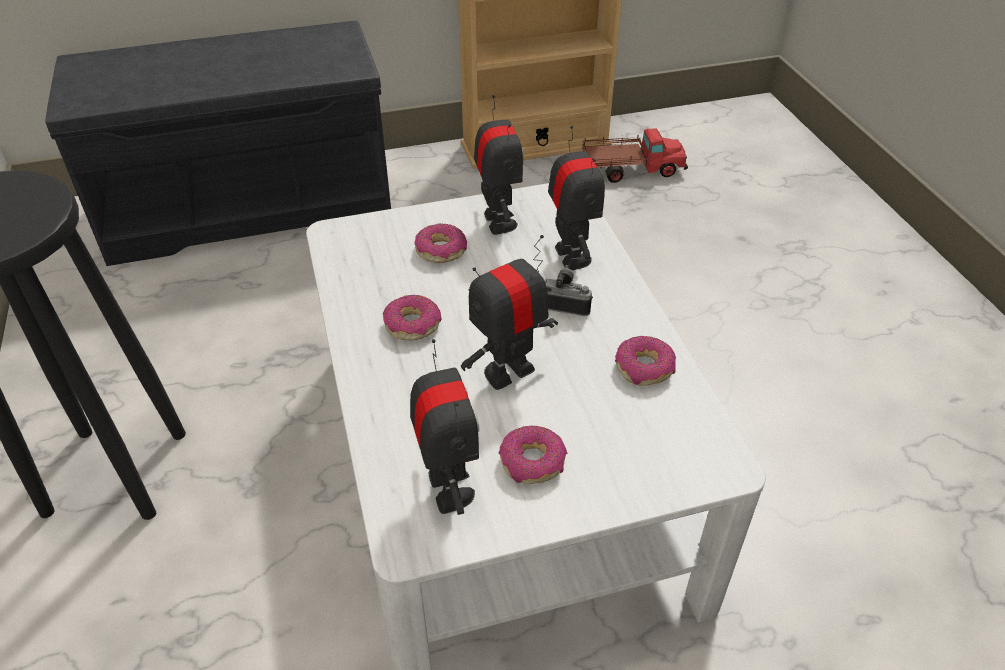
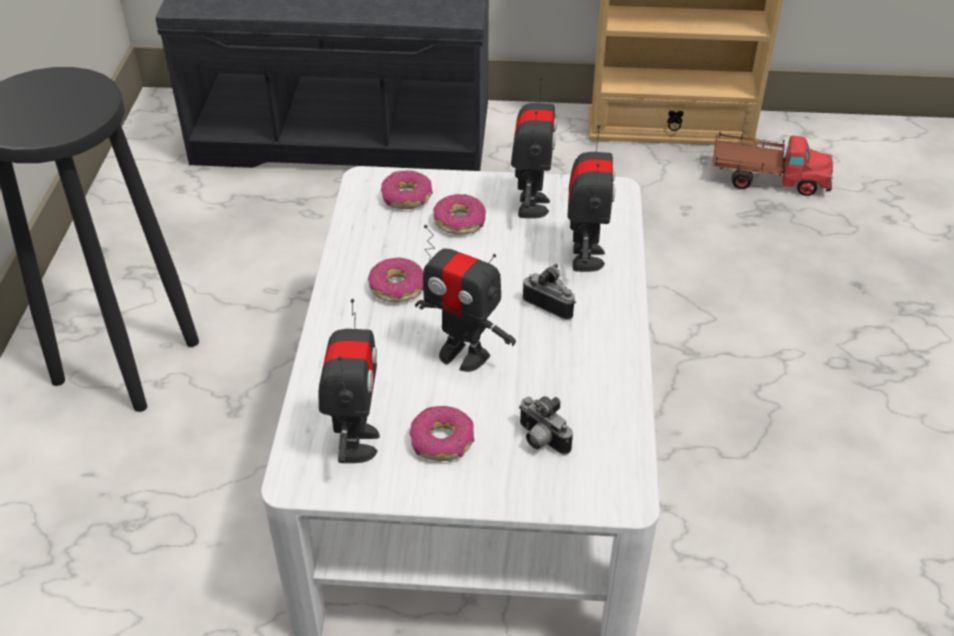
camera: 20 degrees right, 0 degrees up
toy robot [461,235,558,390] -> toy robot turned 135 degrees counterclockwise [415,225,516,372]
donut [615,336,676,386] -> donut moved to [381,170,433,209]
none -> camera [519,396,573,455]

